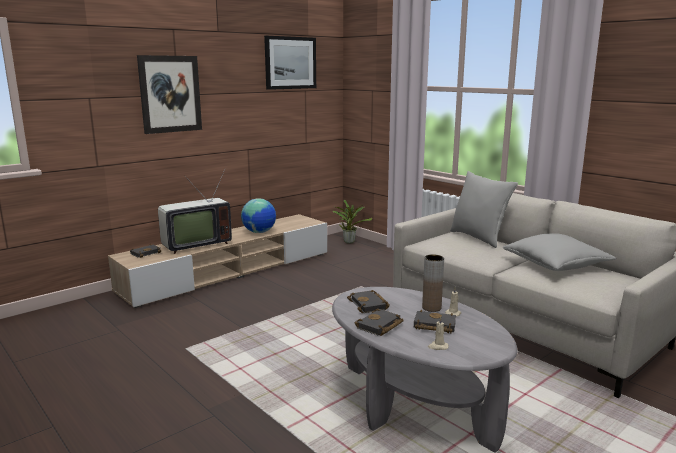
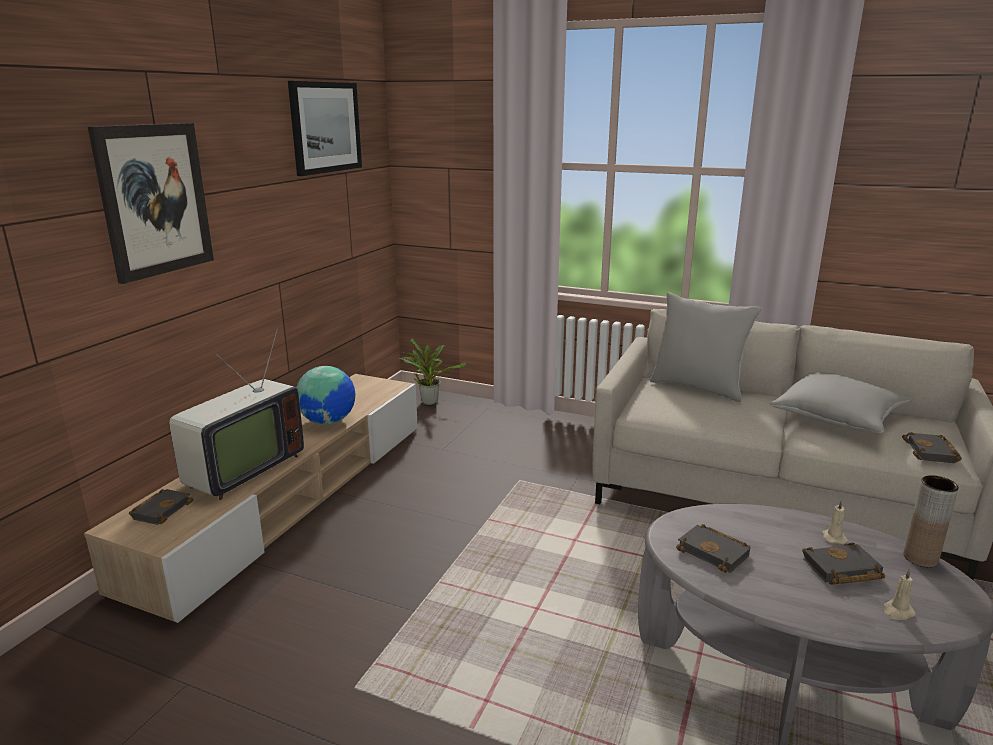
camera: 25 degrees left, 5 degrees up
black book [355,308,404,336] -> black book moved to [902,432,962,463]
brown vase [422,254,444,312] -> brown vase moved to [903,475,959,568]

